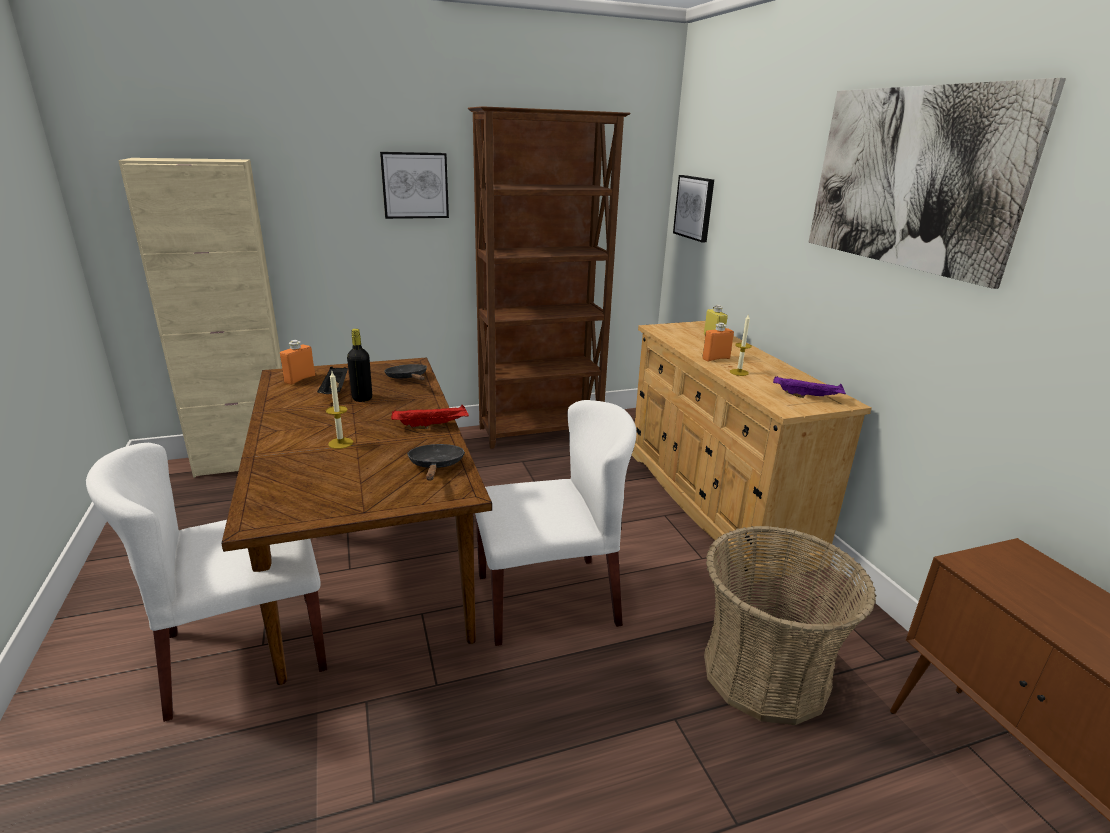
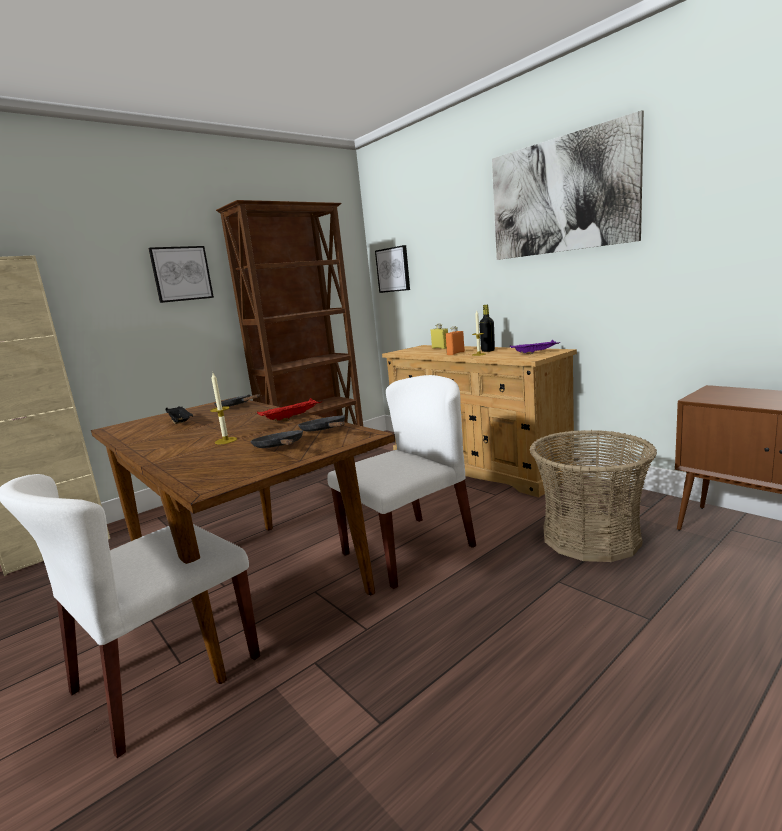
camera: 20 degrees left, 10 degrees down
orange bottle [280,340,315,385] -> none
black bottle [347,329,372,402] -> black bottle moved to [479,305,495,352]
none -> black frying pan [250,430,303,448]

